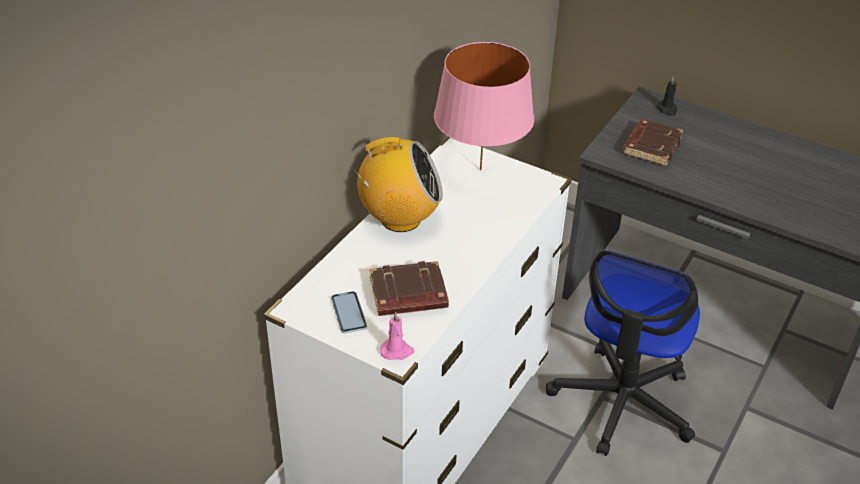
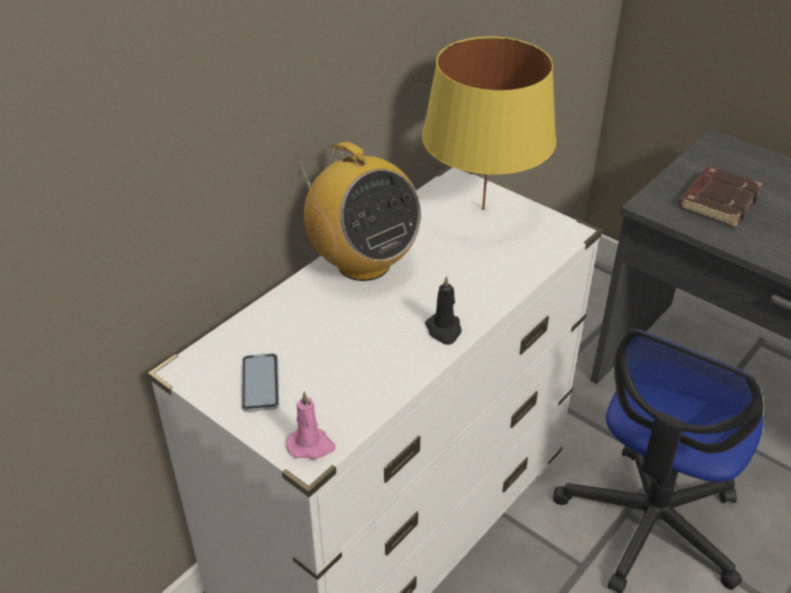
camera: 10 degrees right, 0 degrees up
radio [353,137,443,232] -> radio turned 45 degrees clockwise [299,142,421,281]
brown book [369,261,449,316] -> none
pink table lamp [434,42,534,170] -> yellow table lamp [422,37,556,210]
black candle [656,76,677,116] -> black candle moved to [425,276,461,345]

